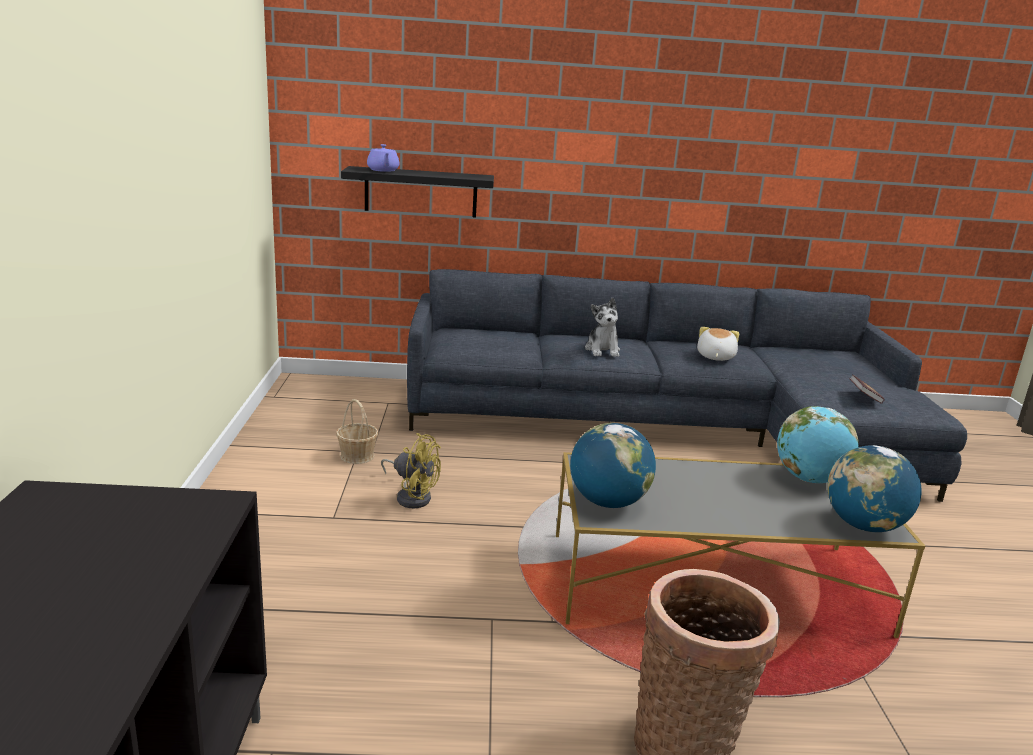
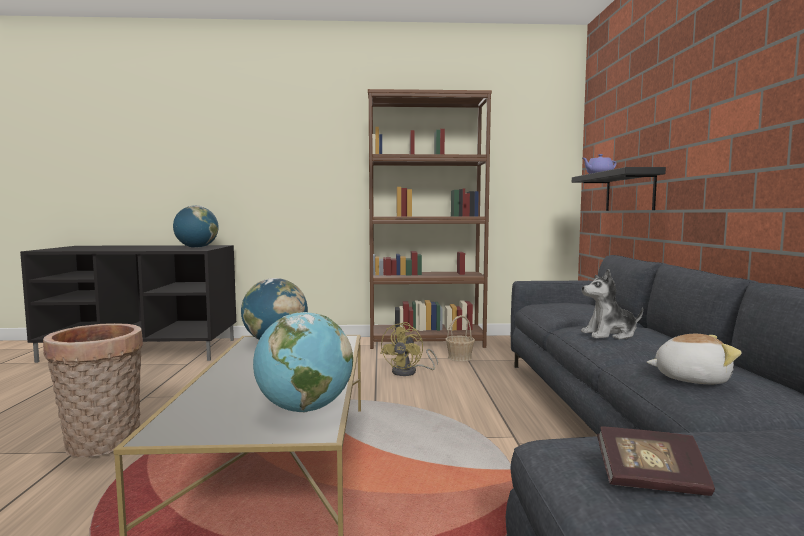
camera: 90 degrees right, 15 degrees down
globe [827,445,922,532] -> globe moved to [173,206,219,248]
none -> brown bookcase [368,89,492,349]

